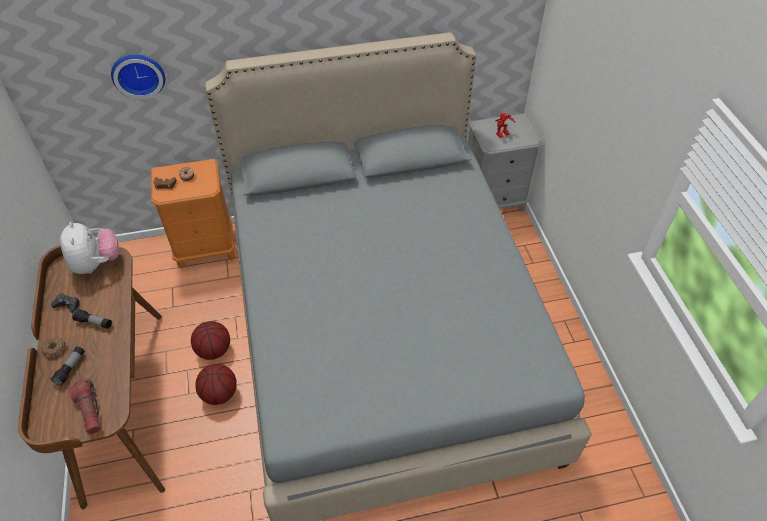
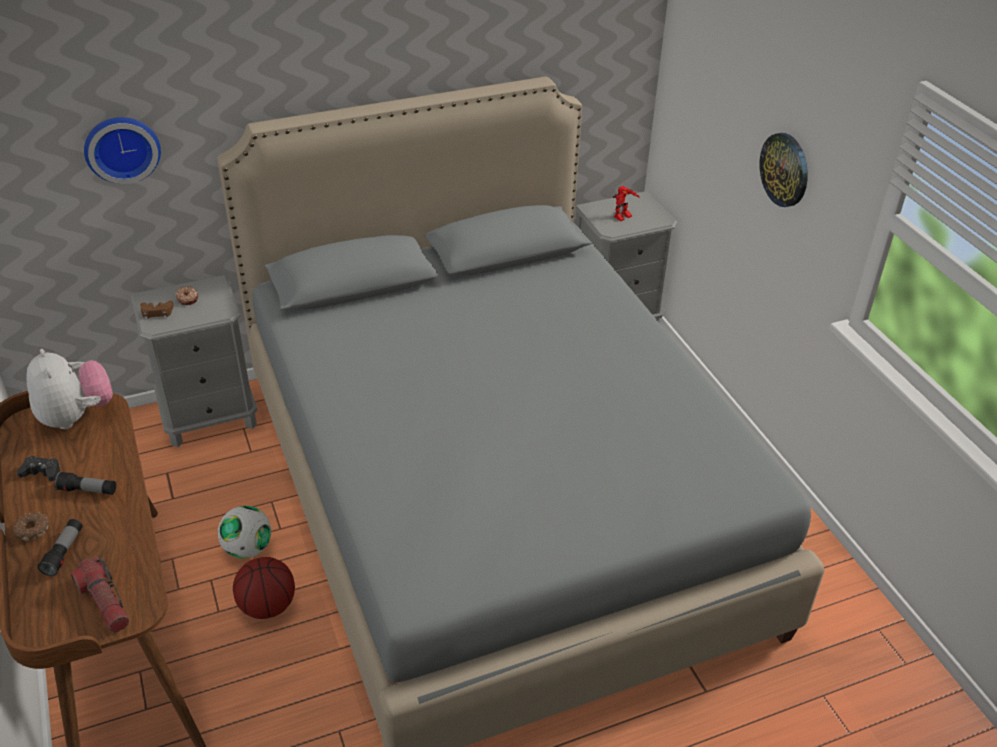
camera: 10 degrees left, 10 degrees down
orange nightstand [151,159,235,269] -> grey nightstand [131,275,257,447]
basketball [191,321,230,360] -> football [218,506,271,559]
none -> wall clock [760,133,808,207]

